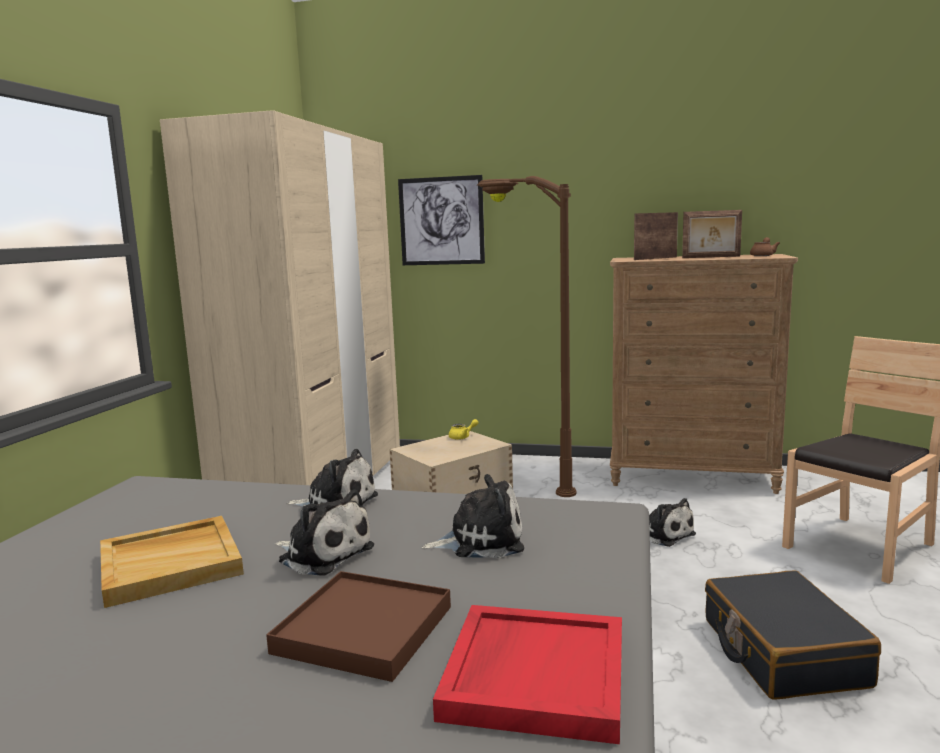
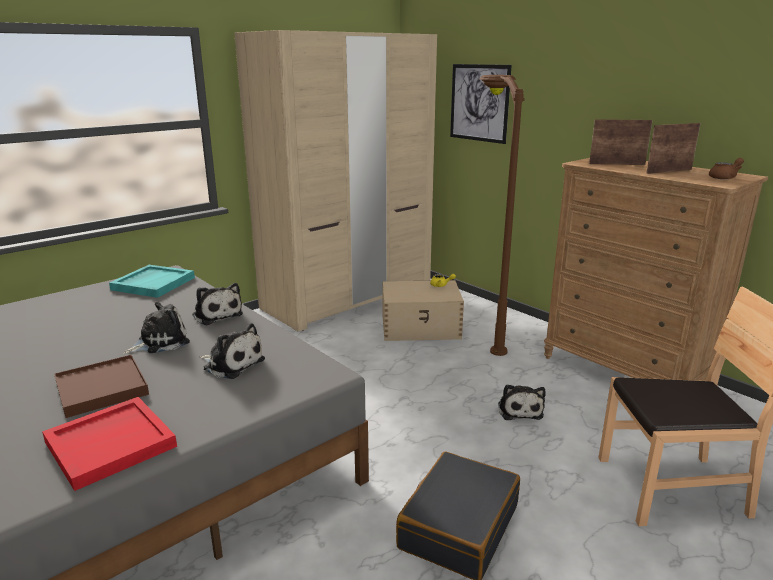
camera: 35 degrees right, 10 degrees up
beige tray [100,516,244,608] -> none
plush toy [275,489,374,576] -> plush toy turned 105 degrees counterclockwise [123,301,190,354]
picture frame [682,210,742,258] -> picture frame turned 120 degrees clockwise [646,123,700,174]
none -> turquoise tray [109,265,195,298]

